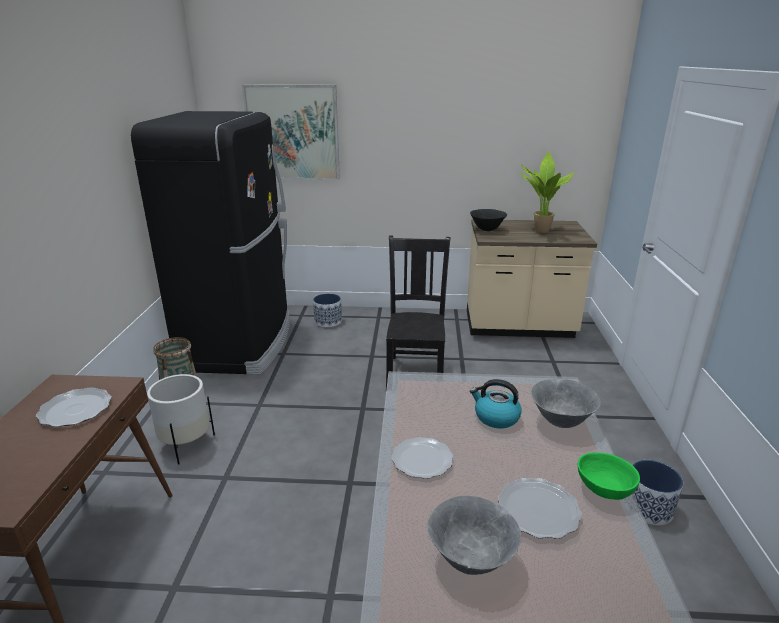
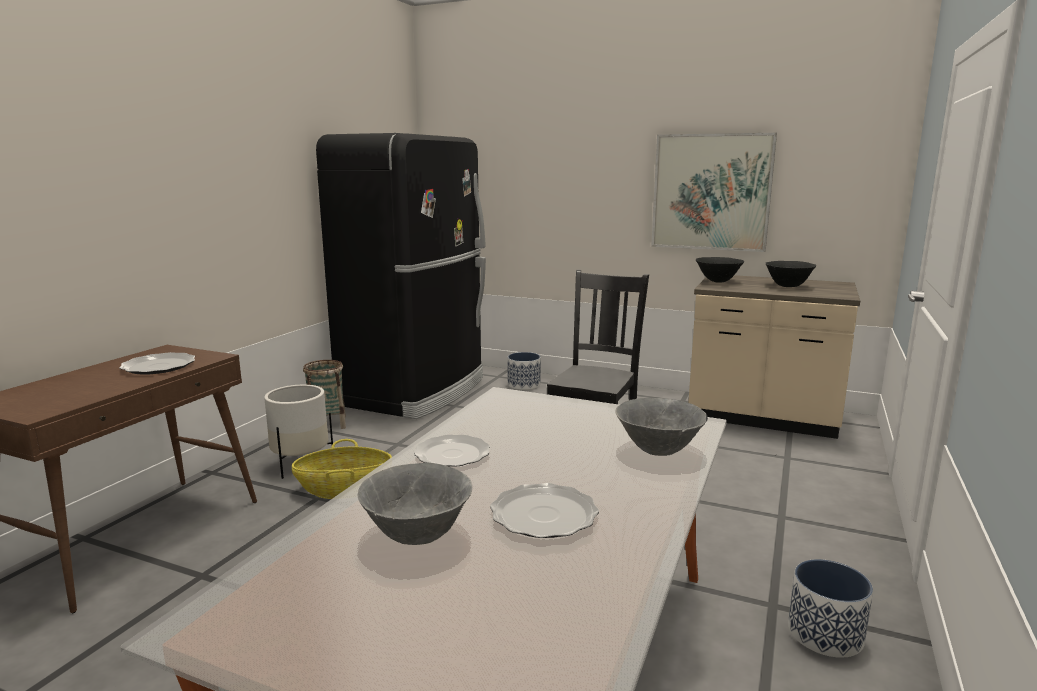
camera: 20 degrees right, 10 degrees down
picture [242,85,340,180] -> picture moved to [651,133,777,252]
kettle [470,379,522,428] -> none
potted plant [521,152,575,233] -> black bowl [766,261,816,287]
green bowl [578,452,640,500] -> none
none -> basket [292,439,392,499]

